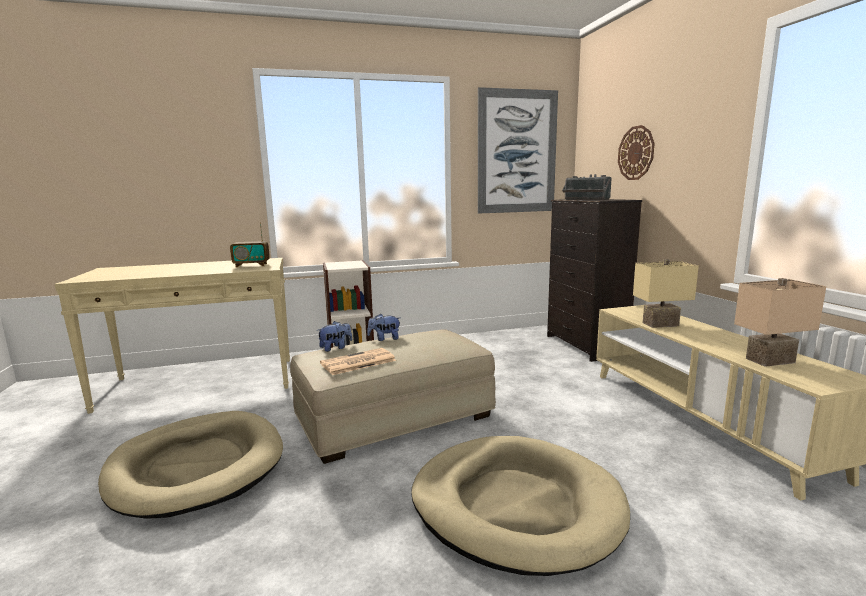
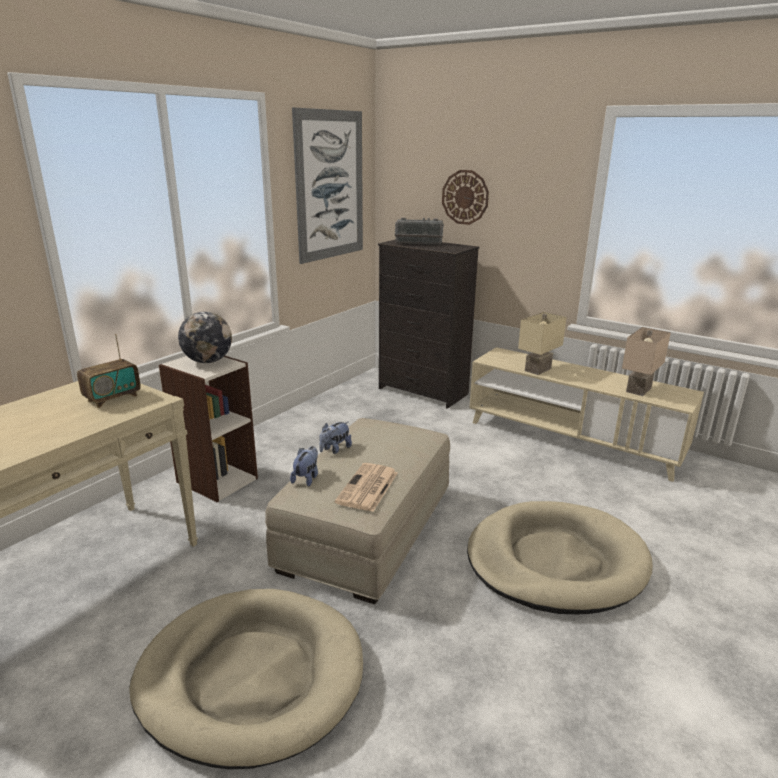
camera: 40 degrees left, 10 degrees up
none -> globe [178,312,232,363]

